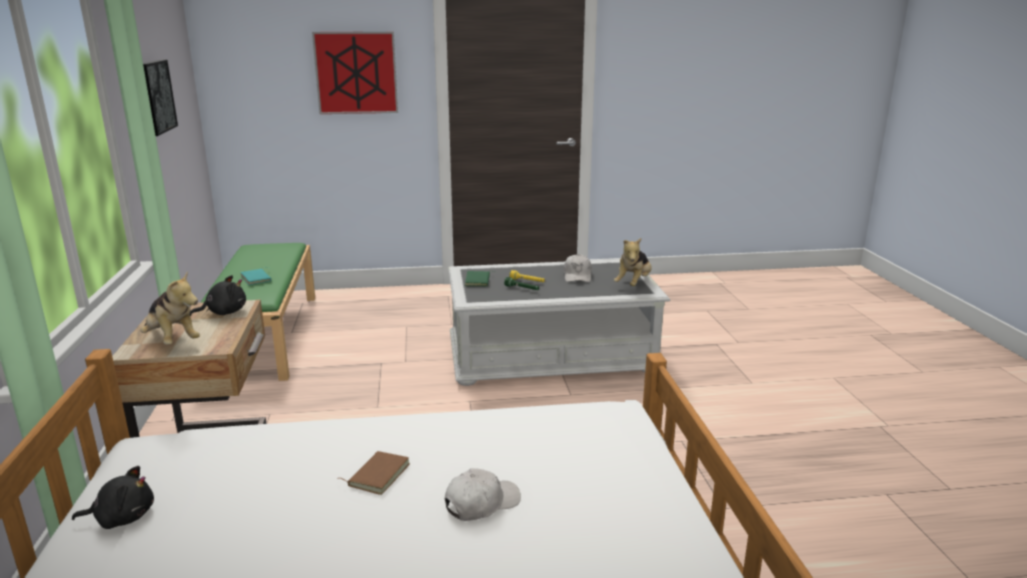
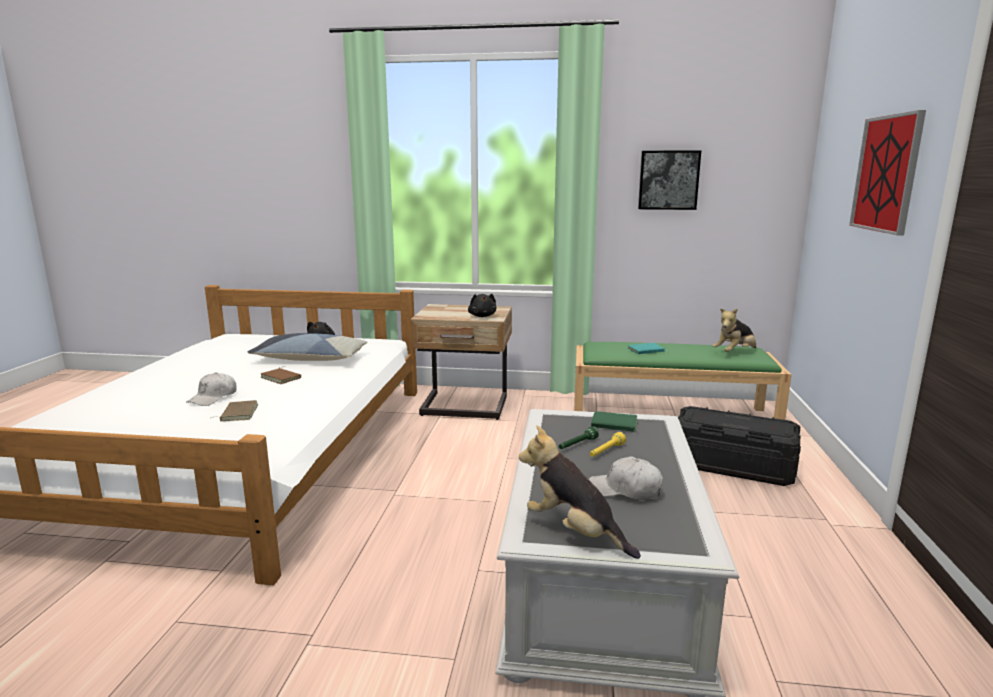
camera: 105 degrees right, 5 degrees down
plush toy [140,272,200,345] -> plush toy moved to [712,308,756,352]
white cap [445,468,521,521] -> white cap turned 45 degrees clockwise [186,372,237,406]
none -> brown book [211,400,258,421]
none -> pillow [248,333,367,361]
none -> black storage box [678,406,801,486]

